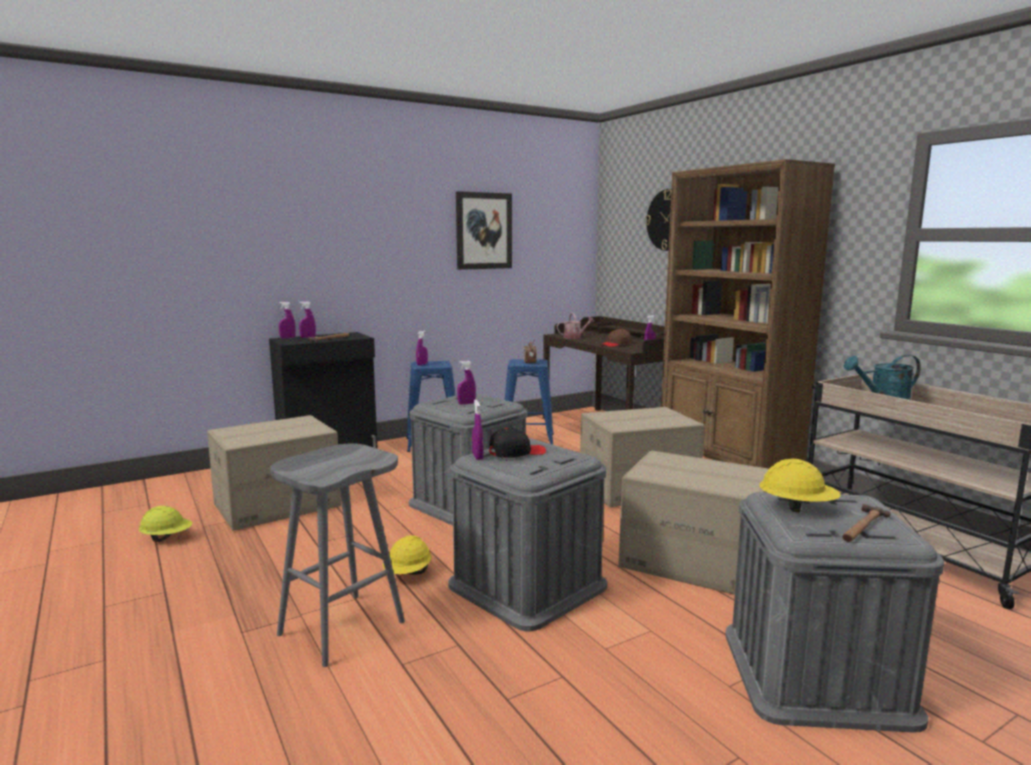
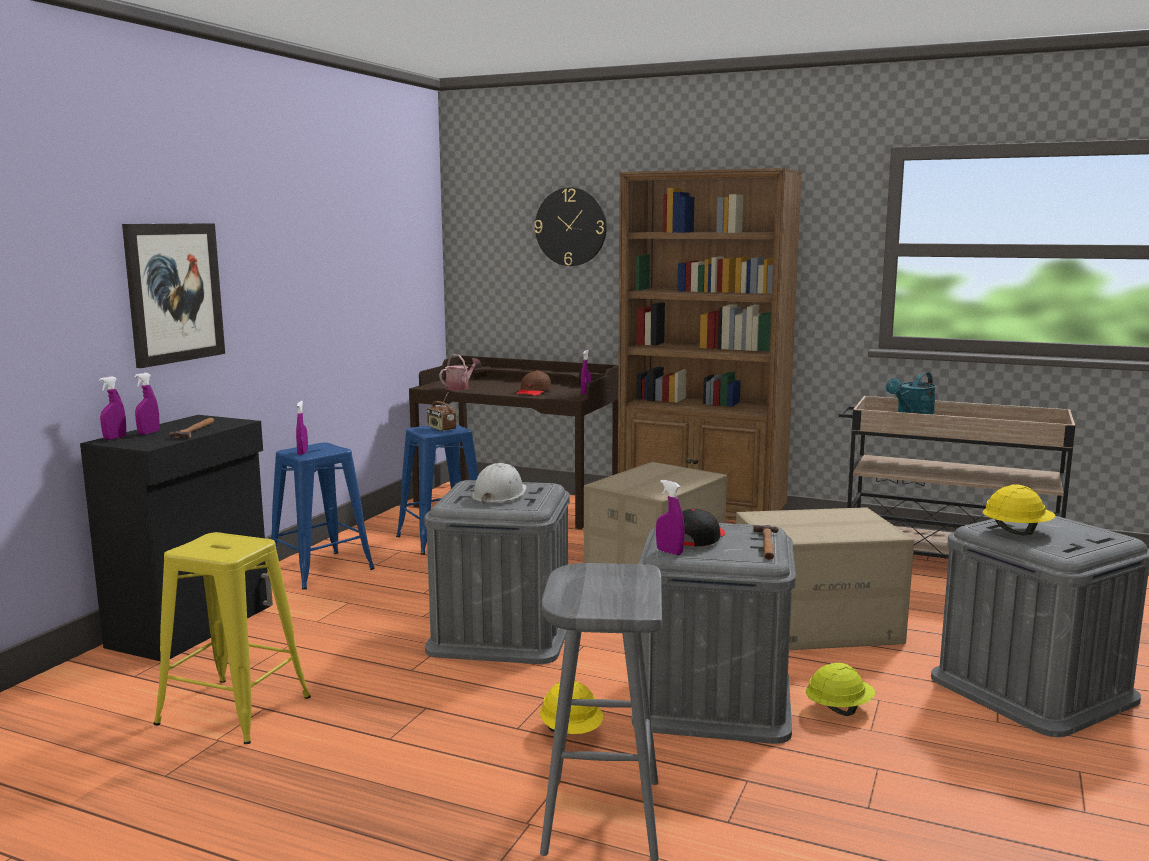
camera: 35 degrees left, 0 degrees up
yellow hard hat [139,506,192,542] -> yellow hard hat moved to [806,663,875,716]
cardboard box [207,415,341,531] -> yellow stool [153,532,311,744]
picture [456,191,512,270] -> picture moved to [122,223,225,368]
purple spray bottle [457,361,476,404] -> white hard hat [472,463,527,505]
hammer [842,504,891,542] -> hammer moved to [753,525,778,560]

